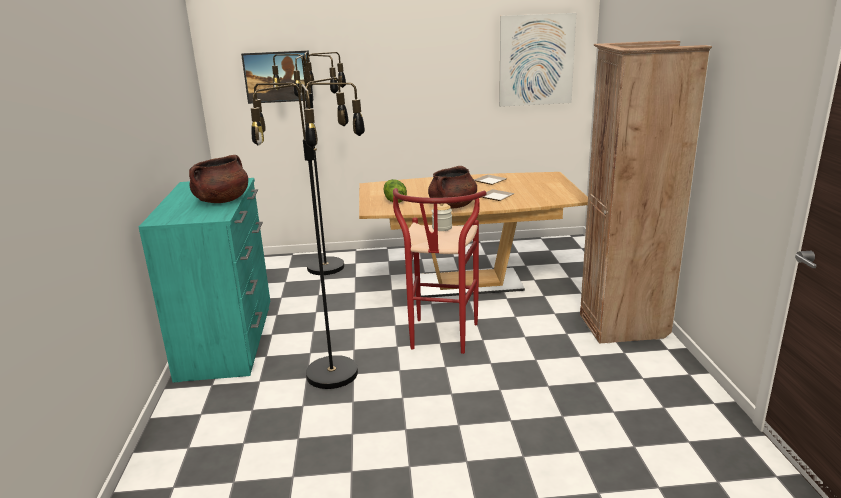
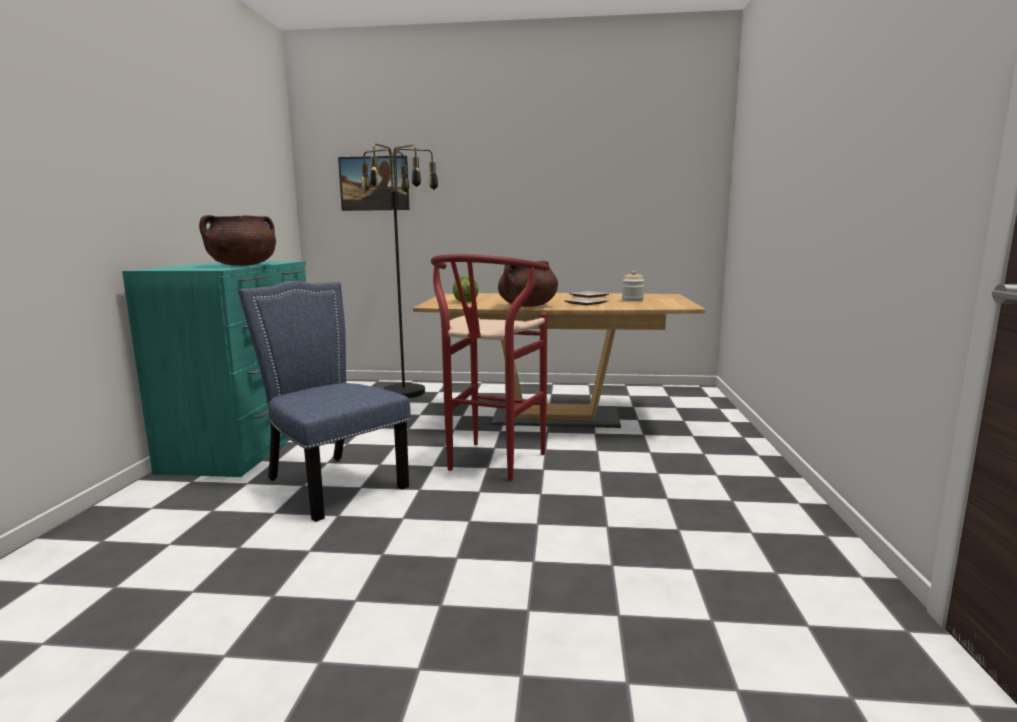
camera: 10 degrees right, 10 degrees down
floor lamp [251,77,365,389] -> blue chair [238,281,411,522]
jar [432,203,452,231] -> jar moved to [622,271,644,301]
picture [499,13,576,107] -> none
brown cabinet [580,40,712,343] -> none

